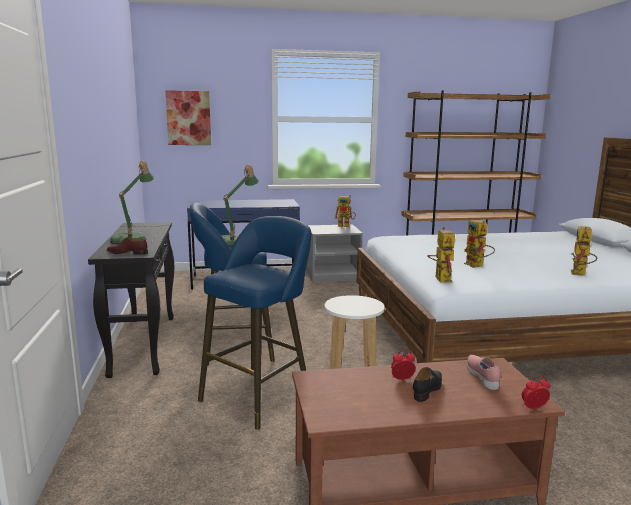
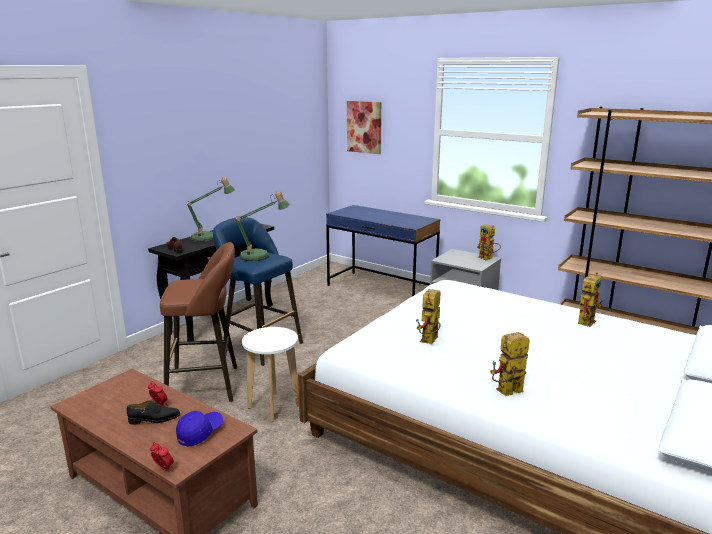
camera: 45 degrees right, 5 degrees up
blue stool [198,216,311,430] -> brown stool [160,242,237,402]
toy robot [427,227,455,283] -> toy robot moved to [578,272,604,327]
pink shoe [466,355,500,390] -> blue cap [176,411,223,447]

